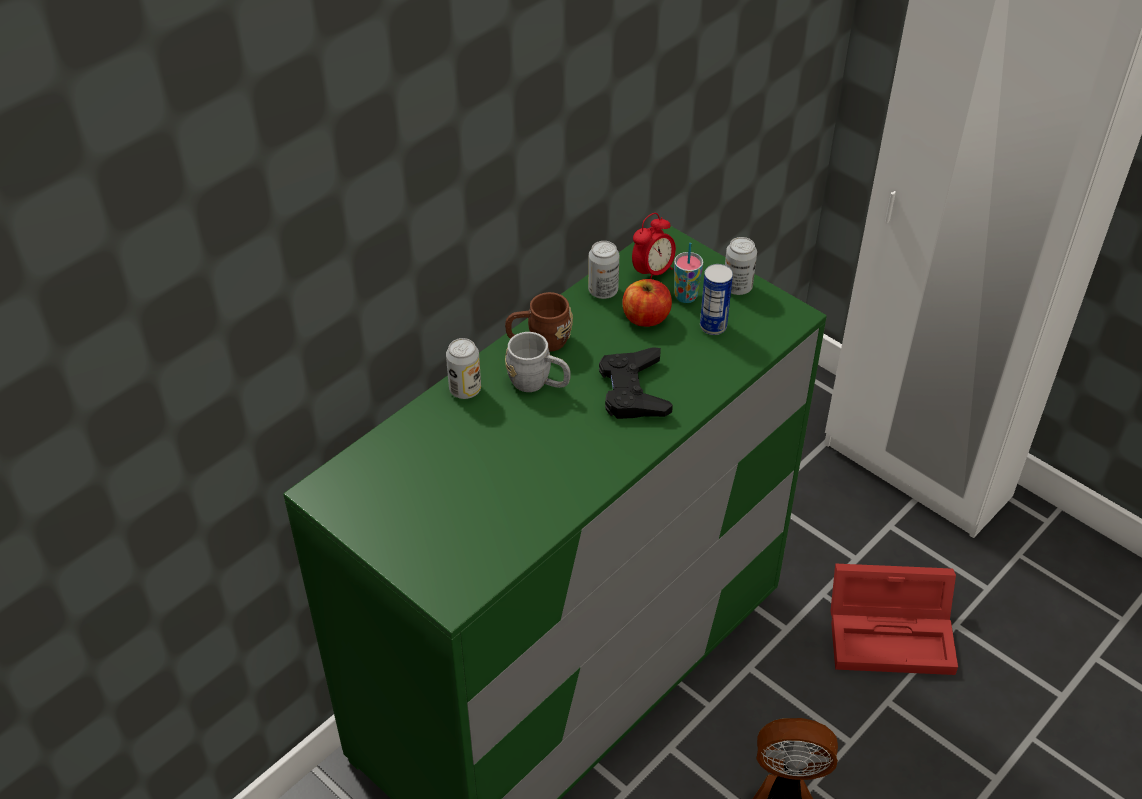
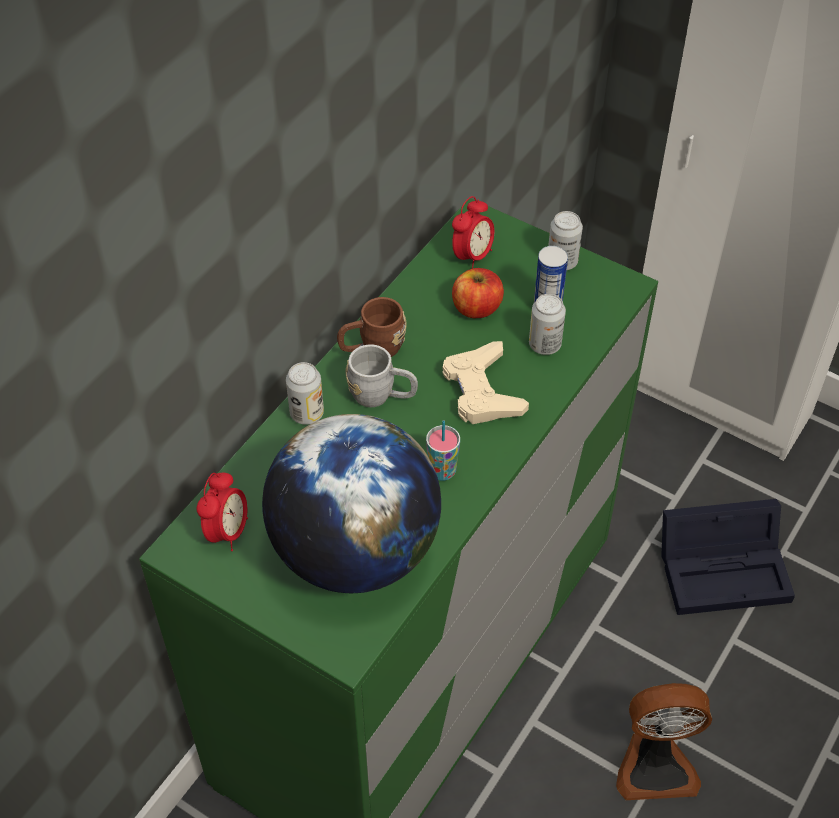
camera: 10 degrees left, 5 degrees up
can [588,241,619,299] -> can moved to [529,294,566,355]
black game controller [599,347,673,419] -> beige game controller [442,341,529,424]
cup [674,242,703,303] -> cup moved to [426,420,460,481]
red storage box [830,564,958,675] -> black storage box [661,499,795,615]
none -> alarm clock [197,472,248,551]
none -> globe [262,414,441,593]

